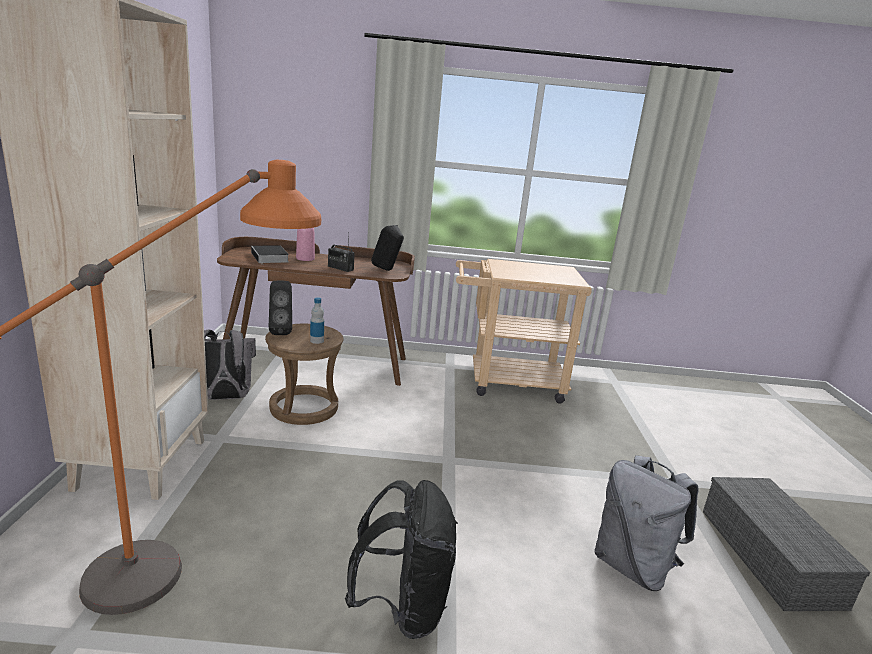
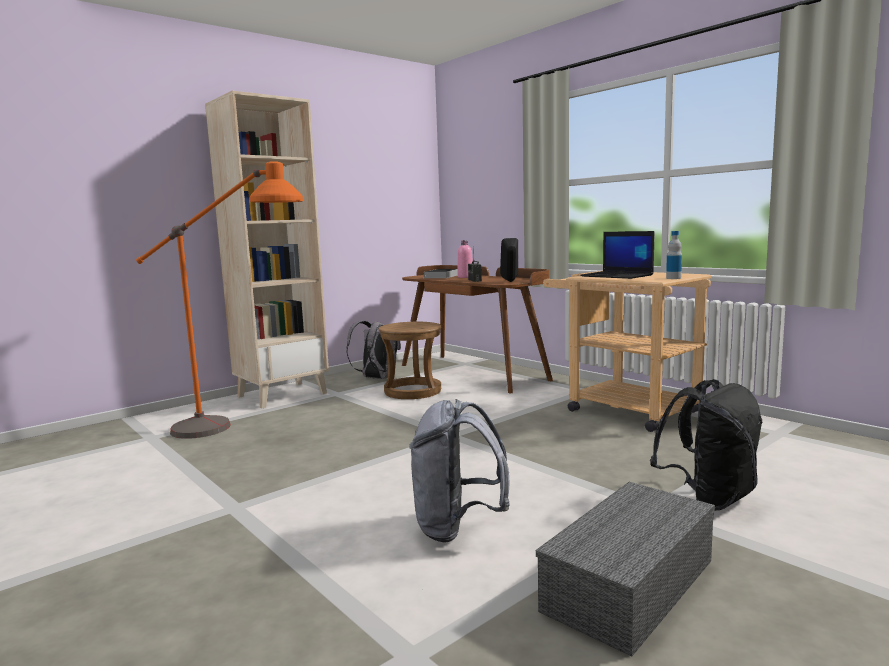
camera: 50 degrees right, 10 degrees down
black speaker [269,280,292,335] -> none
bottle [310,297,324,344] -> bottle moved to [666,231,682,279]
black backpack [345,480,458,639] -> black backpack moved to [650,379,763,511]
none -> laptop [580,231,654,279]

